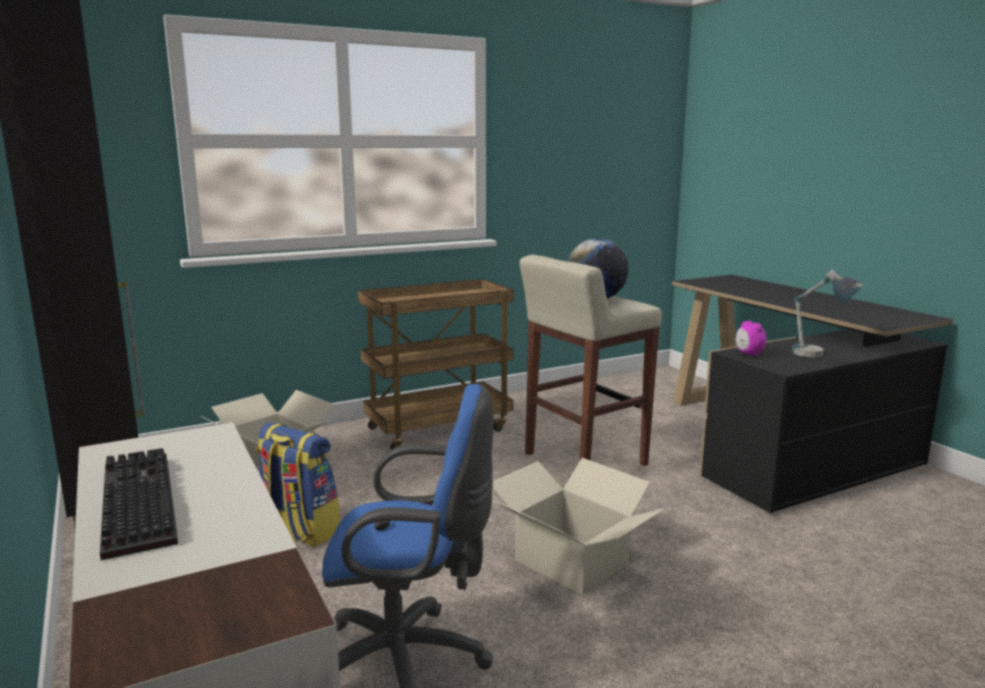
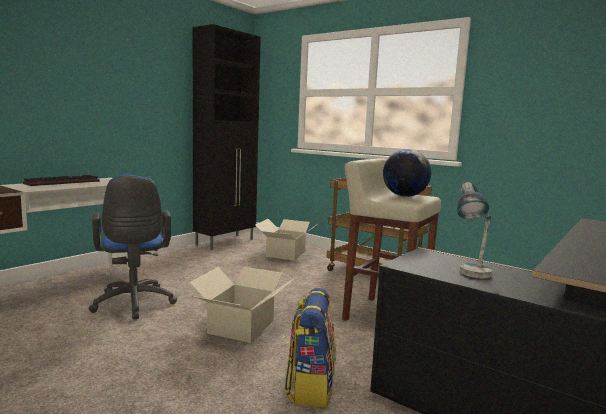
camera: 65 degrees right, 5 degrees down
backpack [256,422,340,547] -> backpack moved to [284,288,336,407]
alarm clock [736,321,766,356] -> none

